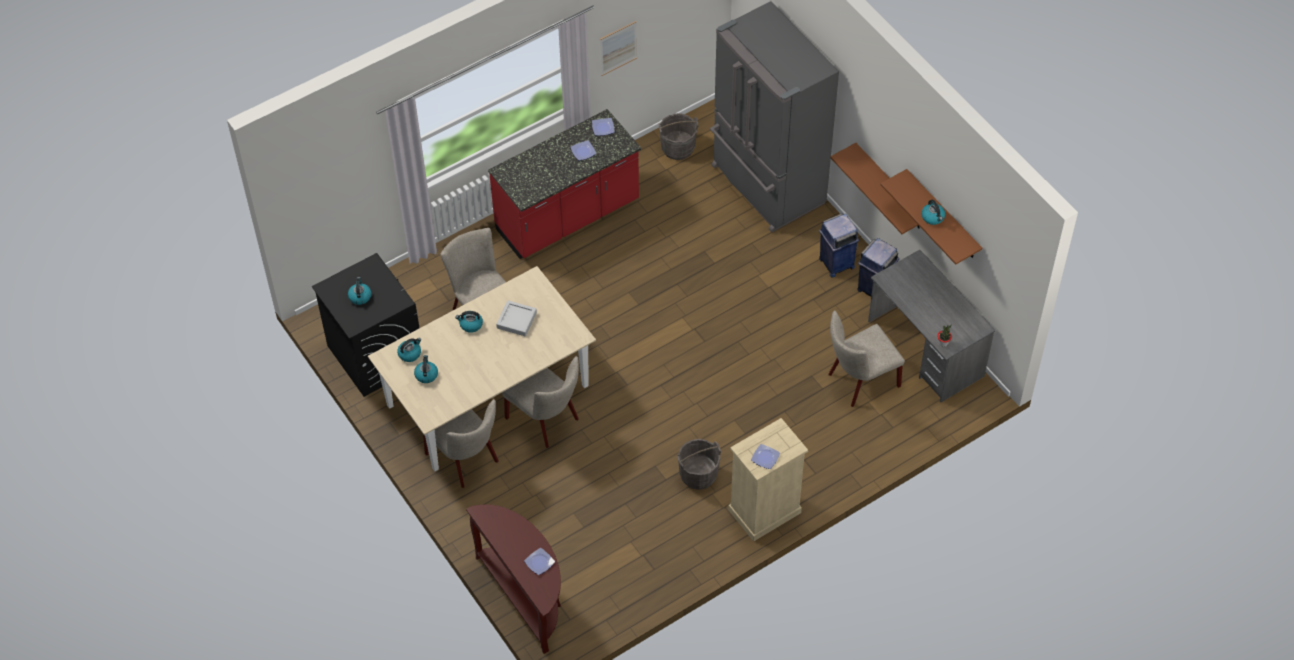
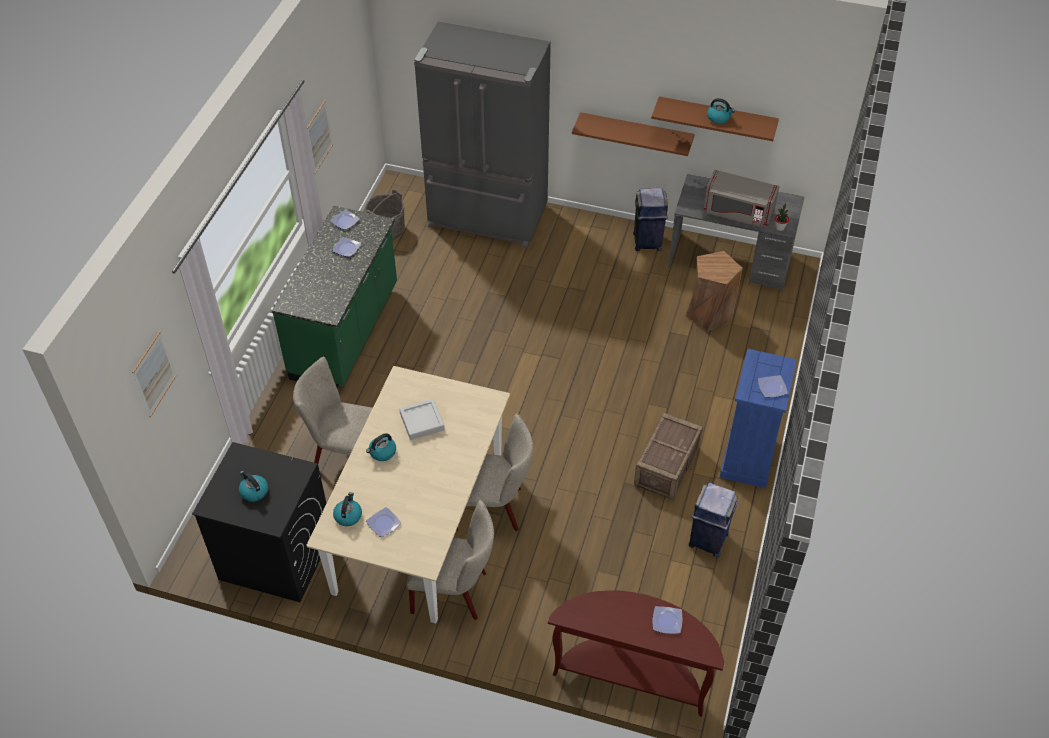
camera: 40 degrees left, 5 degrees down
kettle [414,355,438,383] -> plate [366,507,401,537]
red counter [488,109,641,259] -> green counter [272,206,397,387]
grey bucket [677,439,721,490] -> crate [634,413,703,500]
beige dresser [728,418,808,542] -> blue dresser [720,349,797,488]
blue trash can [819,213,859,277] -> blue trash can moved to [689,482,738,558]
beige chair [829,310,905,407] -> brown stool [686,251,743,331]
none -> picture [132,330,176,417]
none -> grey microwave [704,170,780,227]

